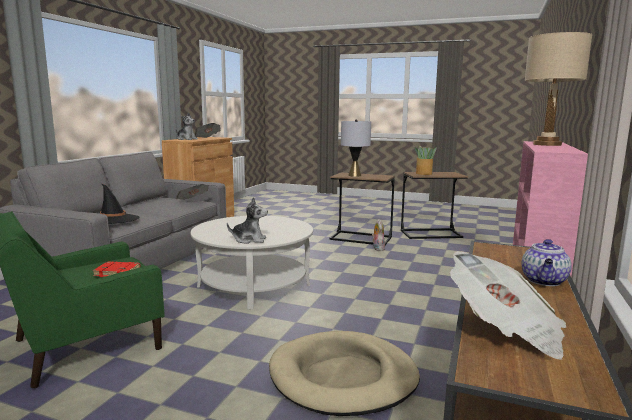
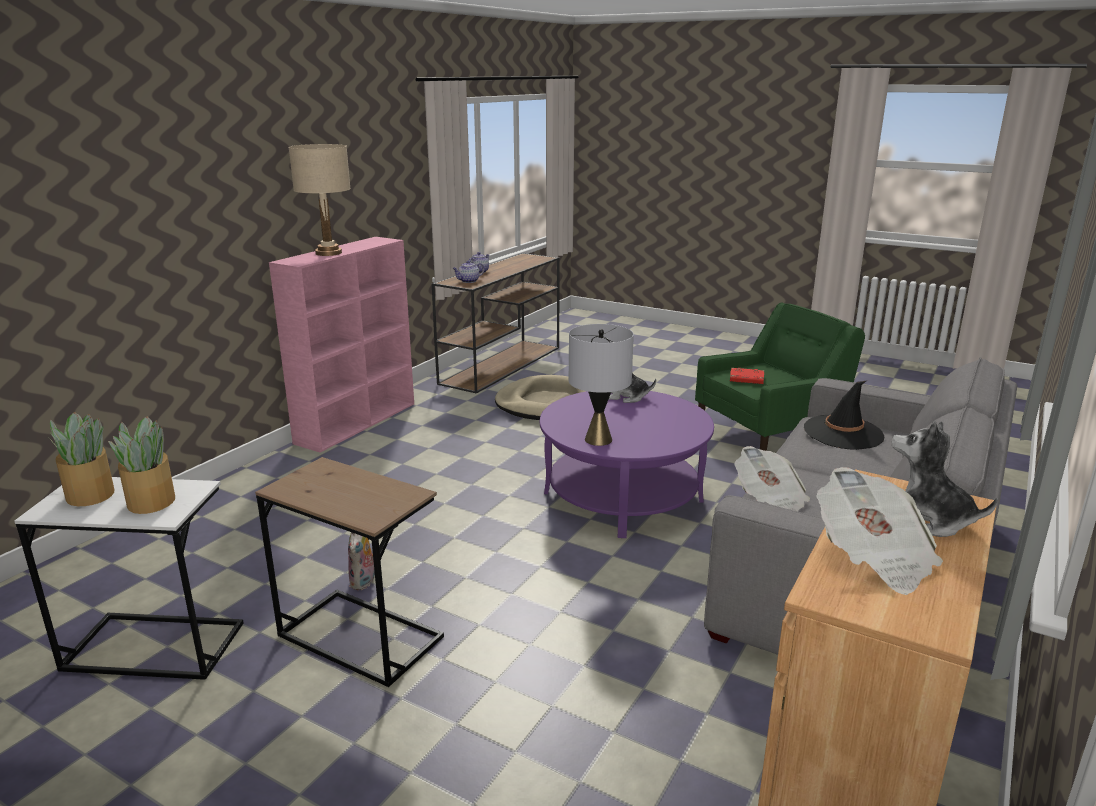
camera: 170 degrees left, 10 degrees up
white coffee table [191,216,313,310] -> purple coffee table [540,391,714,538]
grey table lamp [341,119,371,177] -> grey table lamp moved to [569,324,634,446]
brown side table [401,172,469,239] -> white side table [14,477,244,680]
newspaper [450,251,566,360] -> none
none -> potted plant [49,412,114,506]
none -> teapot [452,261,484,283]

